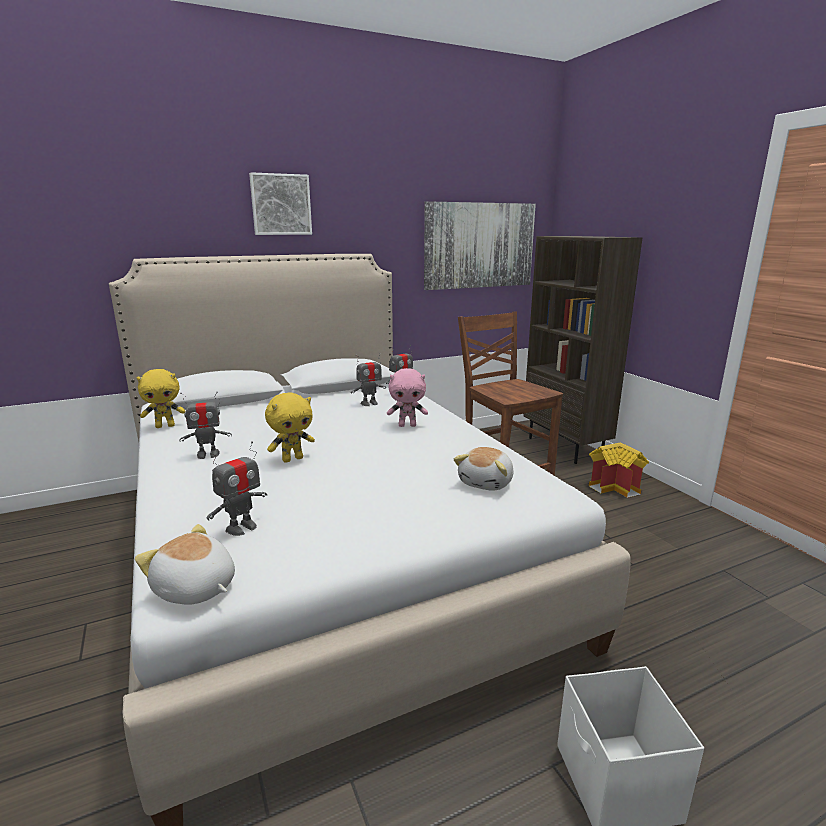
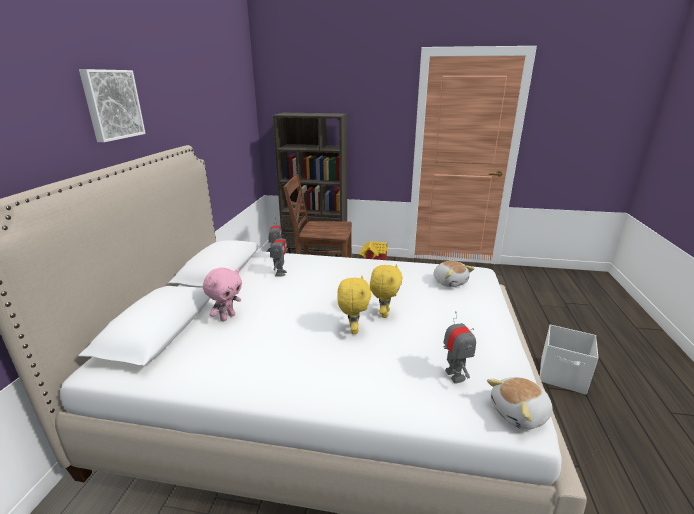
camera: 55 degrees left, 5 degrees up
yellow plush toy [137,369,185,428] -> yellow plush toy moved to [370,264,403,318]
toy robot [179,391,232,459] -> none
pink plush toy [387,368,428,427] -> pink plush toy moved to [203,267,242,321]
picture [424,201,536,290] -> none

